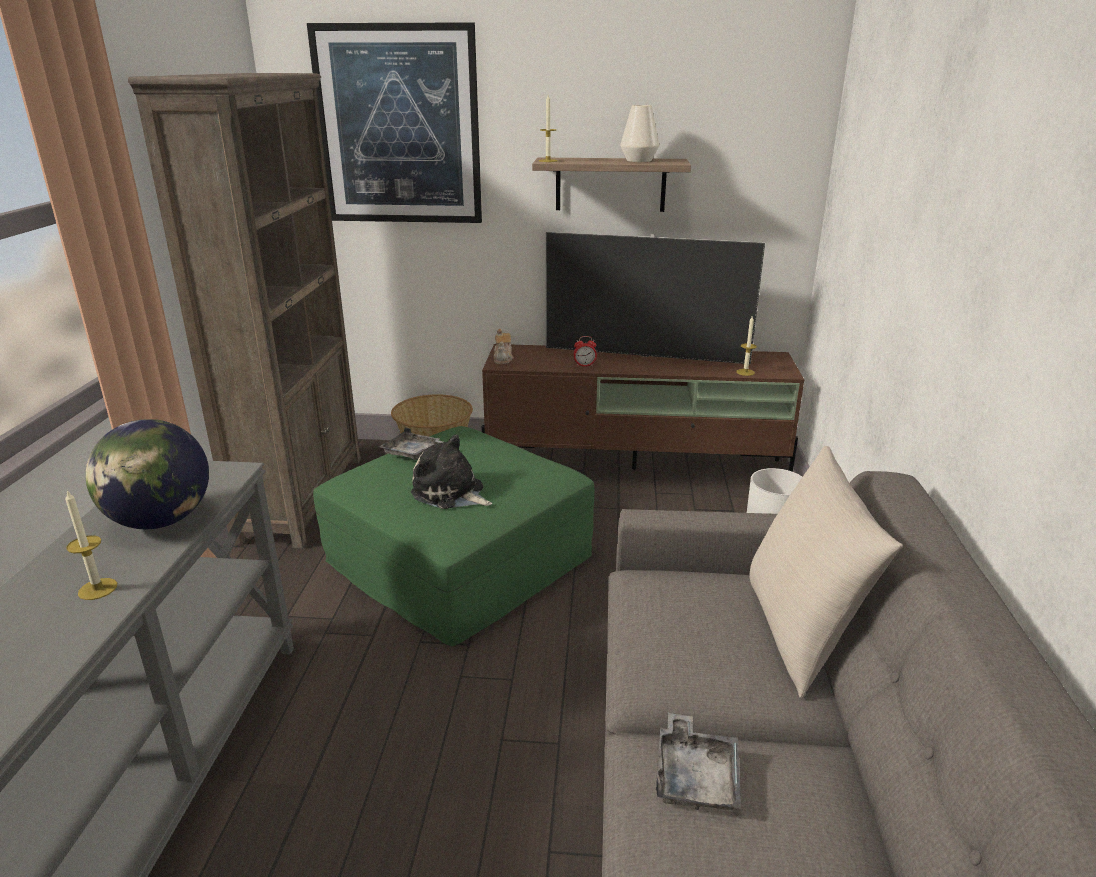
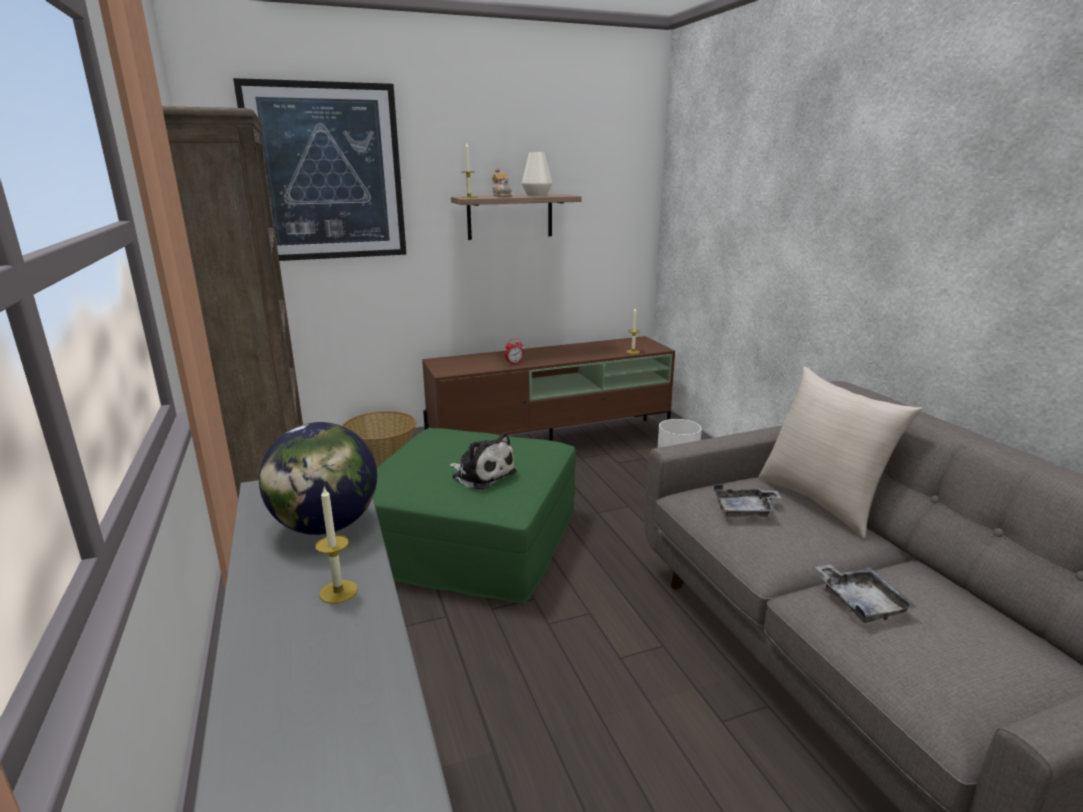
camera: 25 degrees left, 5 degrees down
grey tray [379,428,443,460] -> grey tray moved to [714,484,781,517]
plush toy [411,435,492,509] -> plush toy turned 150 degrees counterclockwise [449,433,517,490]
teapot [494,329,514,364] -> teapot moved to [492,168,512,197]
television [546,232,765,364] -> none

